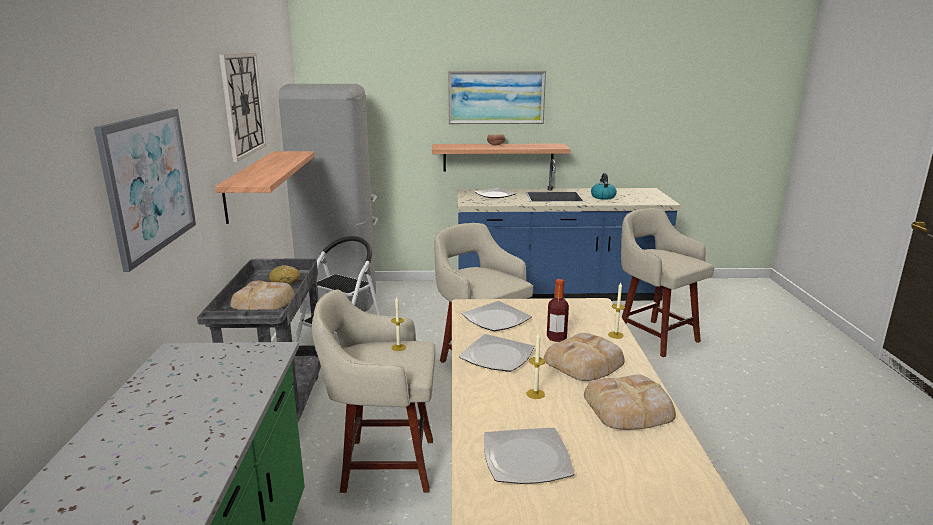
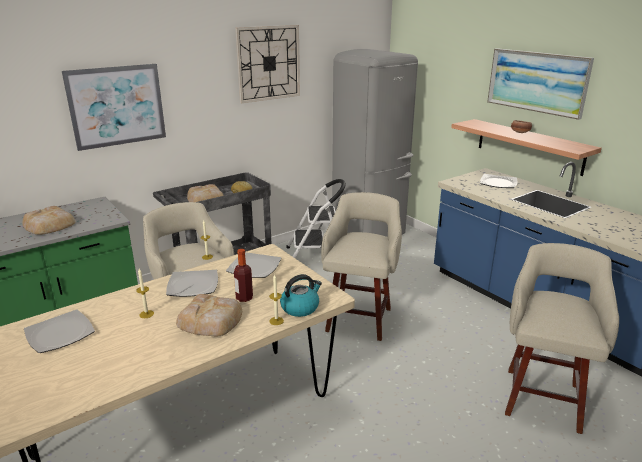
camera: 55 degrees right, 5 degrees up
shelf [215,151,315,224] -> none
bread [584,374,676,430] -> bread moved to [23,206,76,235]
kettle [591,173,617,200] -> kettle moved to [280,274,322,317]

